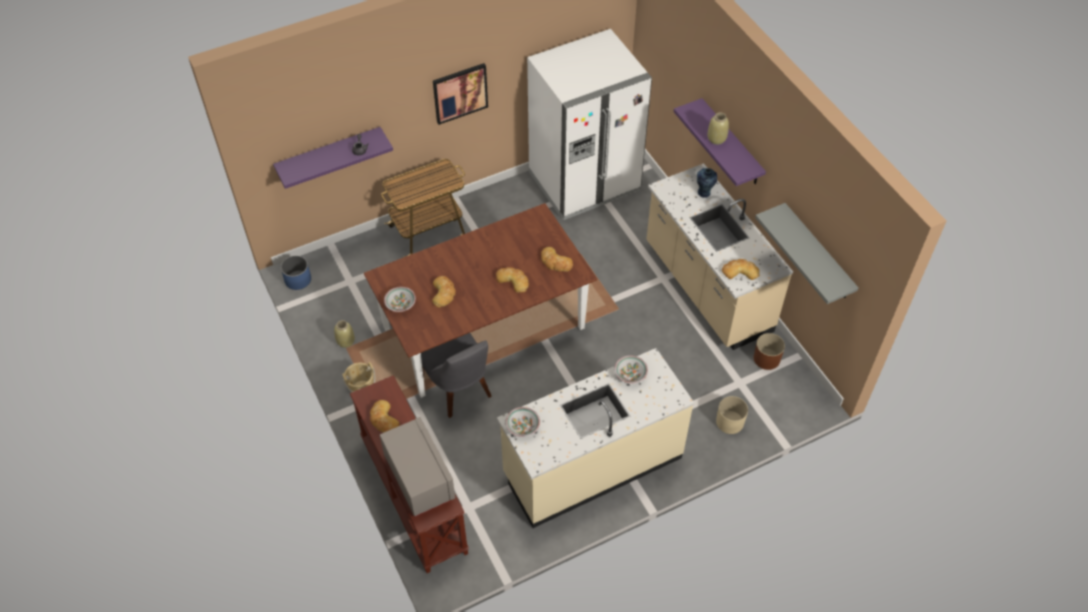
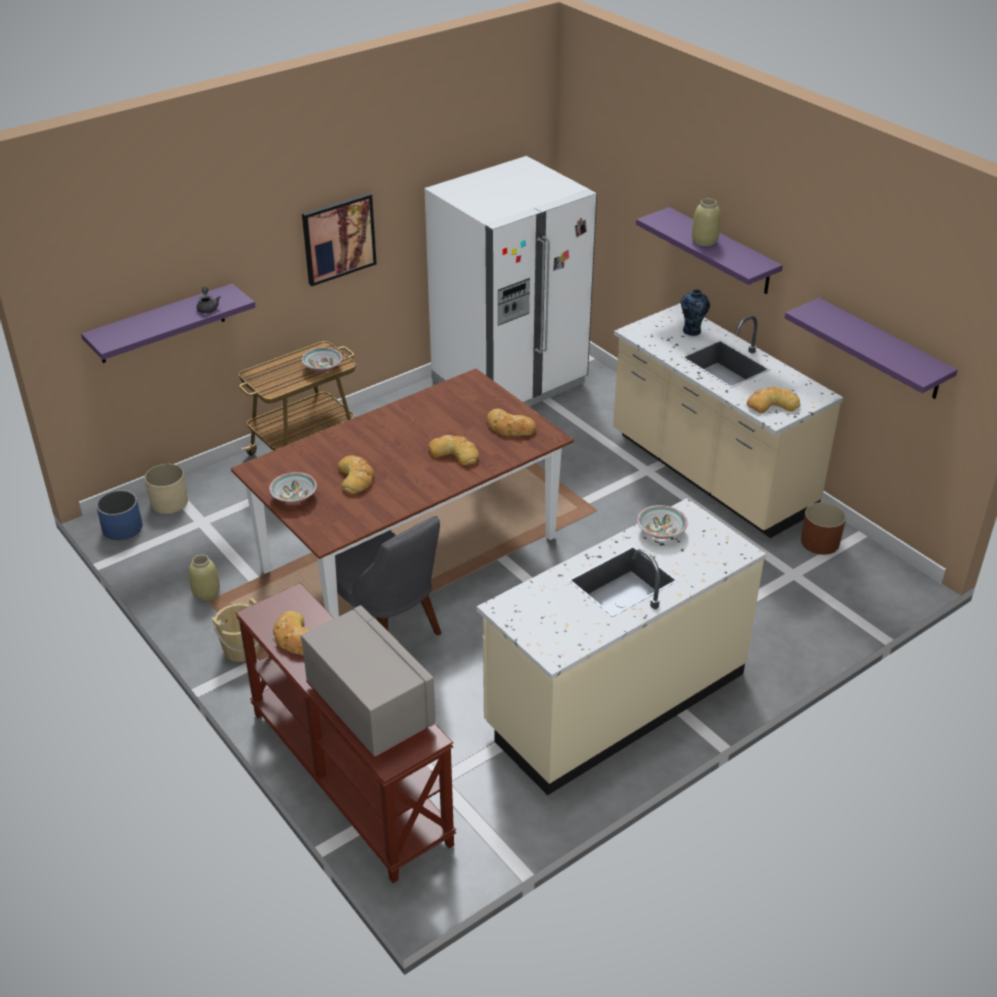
camera: 10 degrees left, 15 degrees down
bowl [506,407,540,437] -> bowl moved to [301,347,342,373]
beige planter [716,396,748,434] -> beige planter moved to [144,464,188,514]
grey shelf [755,203,859,304] -> purple shelf [785,298,958,399]

